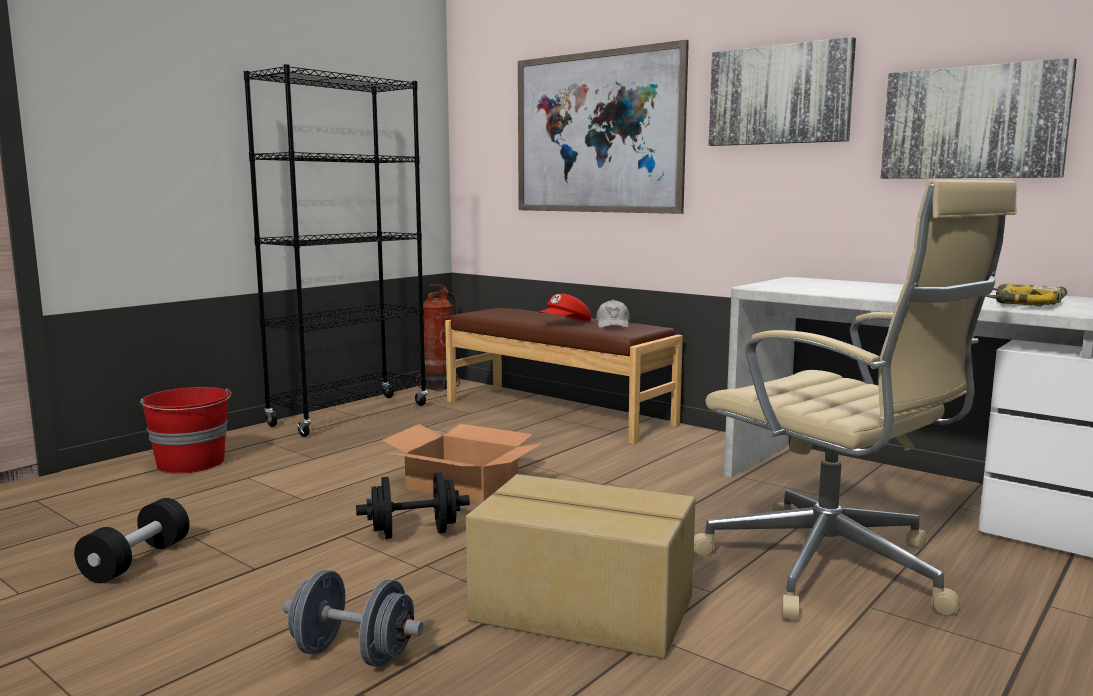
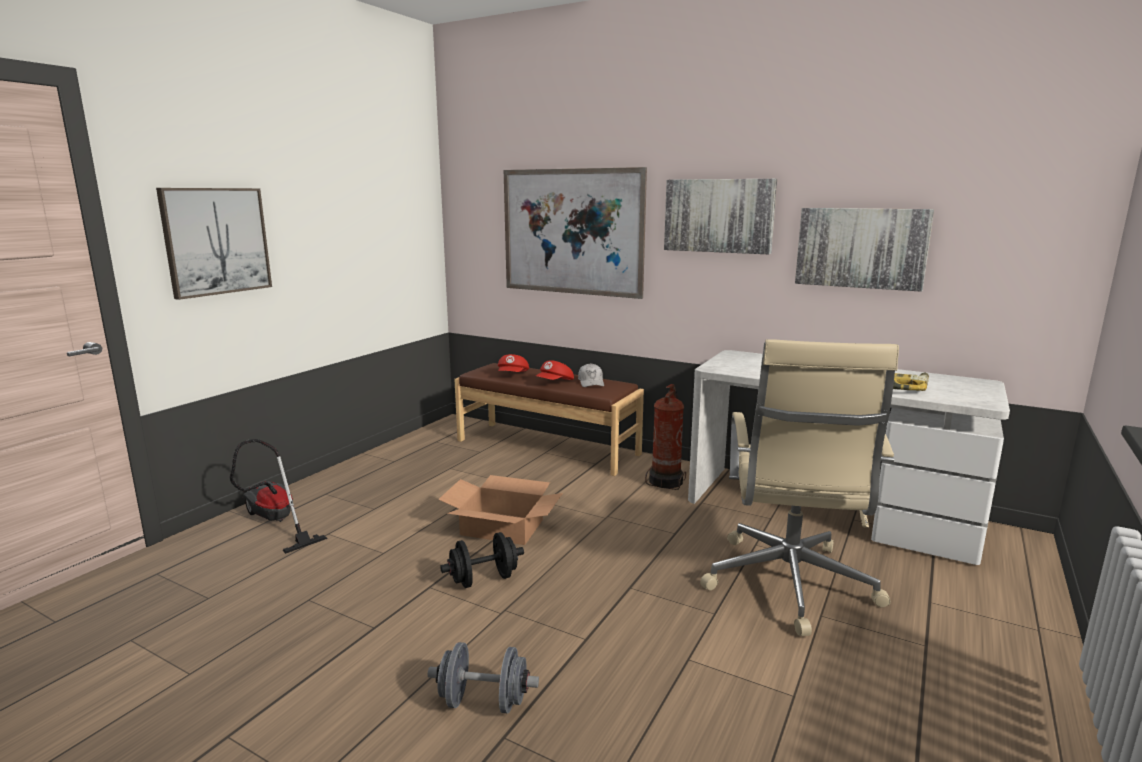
camera: 10 degrees left, 5 degrees up
black dumbbell [74,498,189,583] -> none
red bucket [140,387,231,474] -> vacuum cleaner [230,439,328,554]
black bookcase [244,64,427,437] -> none
fire extinguisher [416,284,460,391] -> fire extinguisher moved to [645,384,686,490]
cardboard box [466,474,696,659] -> none
beige office chair [694,180,1017,620] -> beige office chair turned 60 degrees clockwise [700,339,899,636]
none -> picture [156,188,272,300]
none -> red cap [498,354,529,372]

